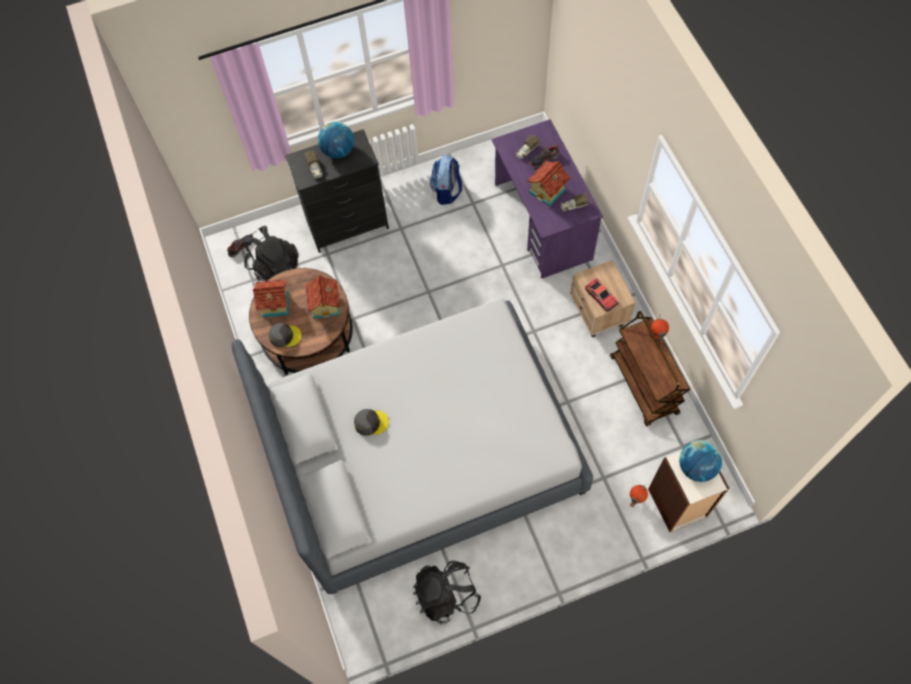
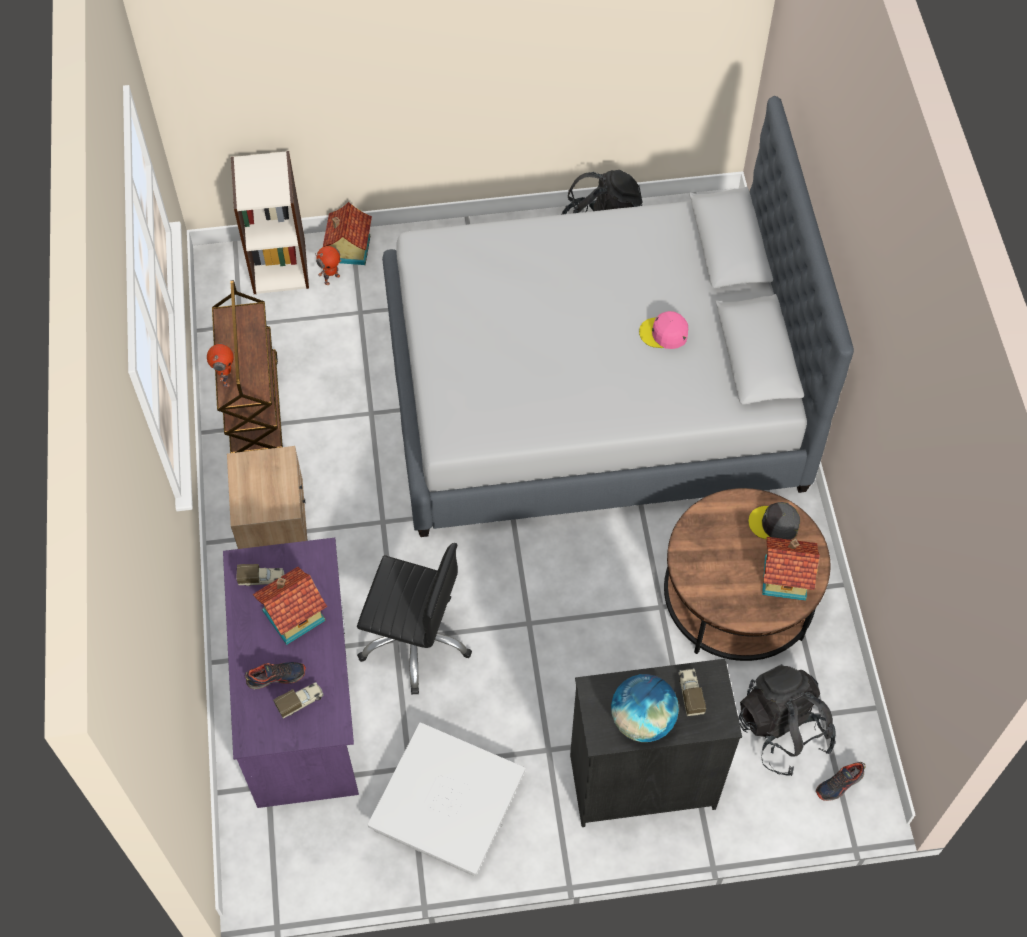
camera: 170 degrees left, 5 degrees down
toy house [305,275,340,319] -> toy house moved to [323,202,372,265]
grey cap [354,409,389,436] -> pink cap [639,311,688,349]
backpack [430,155,462,205] -> white storage box [368,722,525,876]
toy car [585,278,618,312] -> none
globe [679,440,722,482] -> none
none -> black office chair [357,543,472,695]

